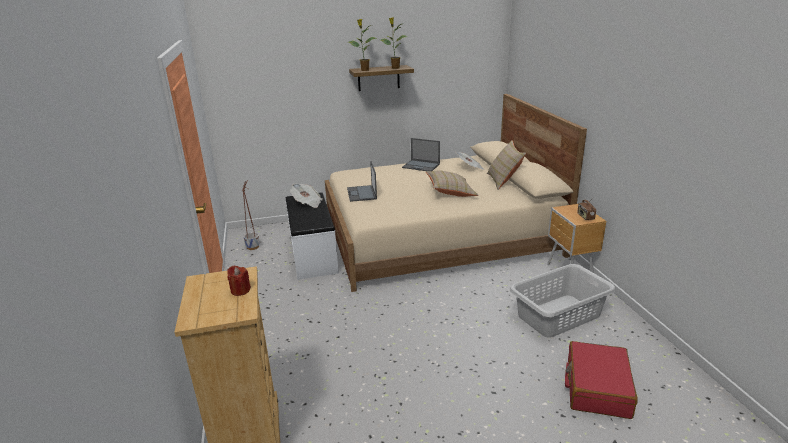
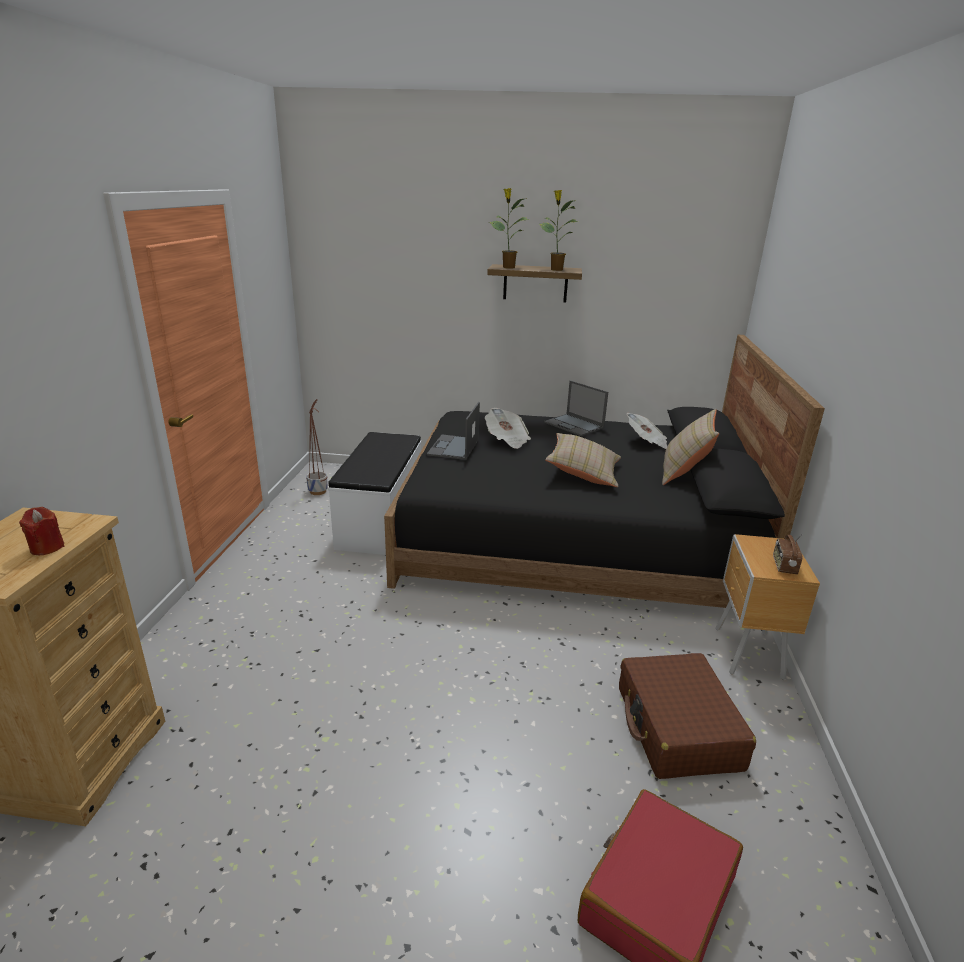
camera: 20 degrees right, 0 degrees up
newspaper [290,183,323,208] -> newspaper moved to [485,408,531,449]
beige bed [325,94,587,292] -> black bed [384,335,825,609]
grey laundry basket [510,264,616,338] -> brown suitcase [619,653,756,779]

